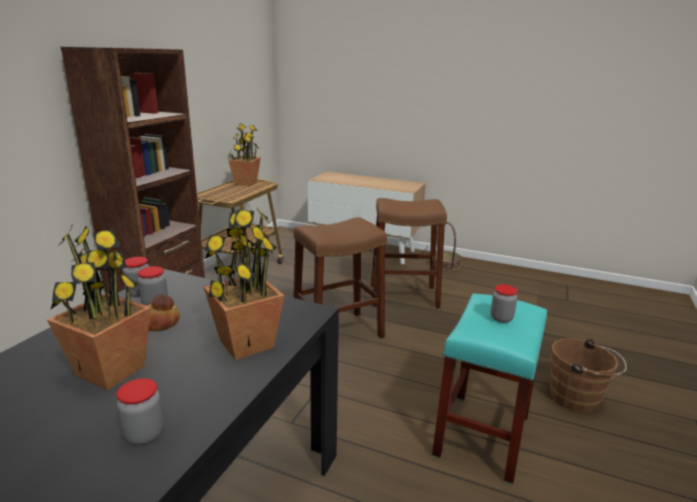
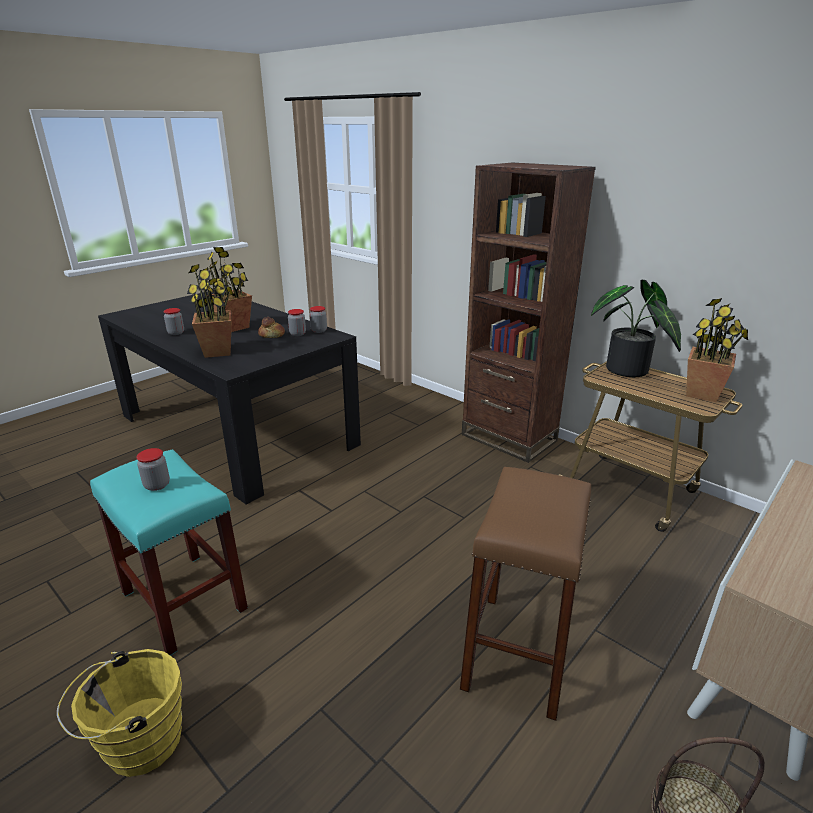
camera: 110 degrees right, 5 degrees up
brown stool [294,217,387,338] -> none
brown bucket [550,338,627,413] -> yellow bucket [57,649,182,777]
none -> potted plant [591,280,681,377]

